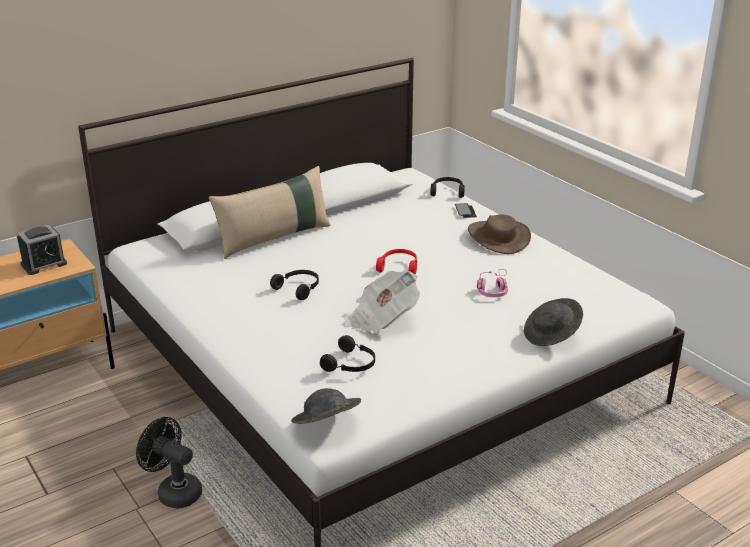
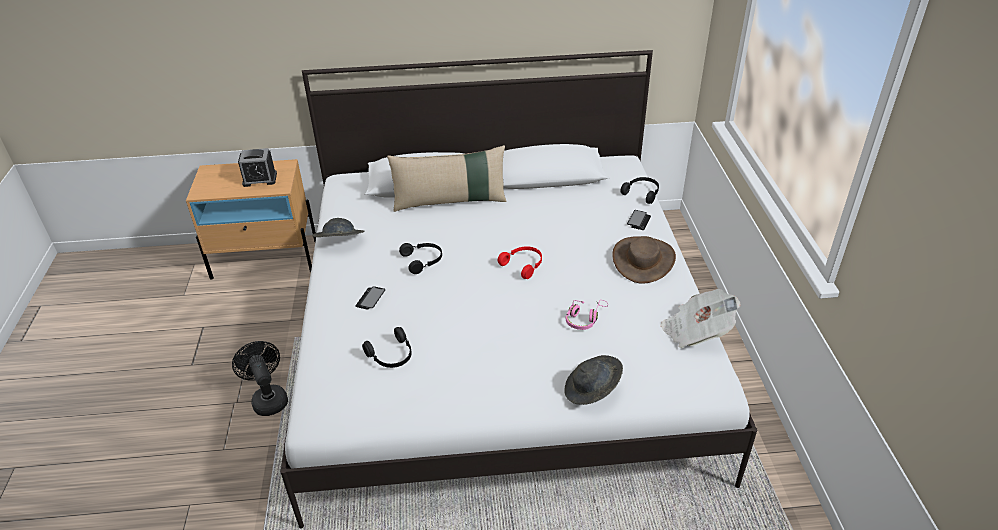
camera: 30 degrees right, 10 degrees up
grey hat [291,388,361,424] -> grey hat moved to [312,218,365,237]
newspaper [345,271,420,334] -> newspaper moved to [660,289,741,348]
none -> phone [355,286,386,309]

